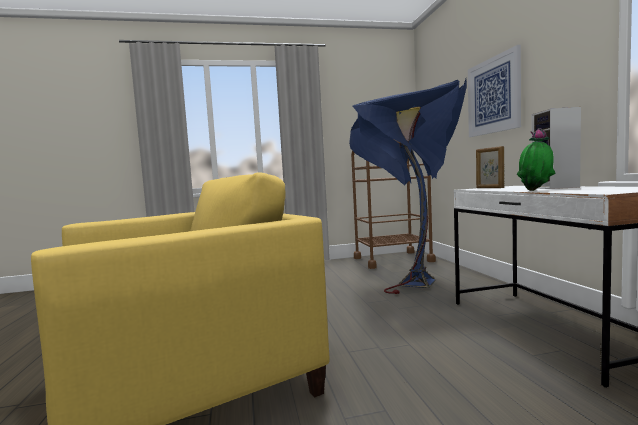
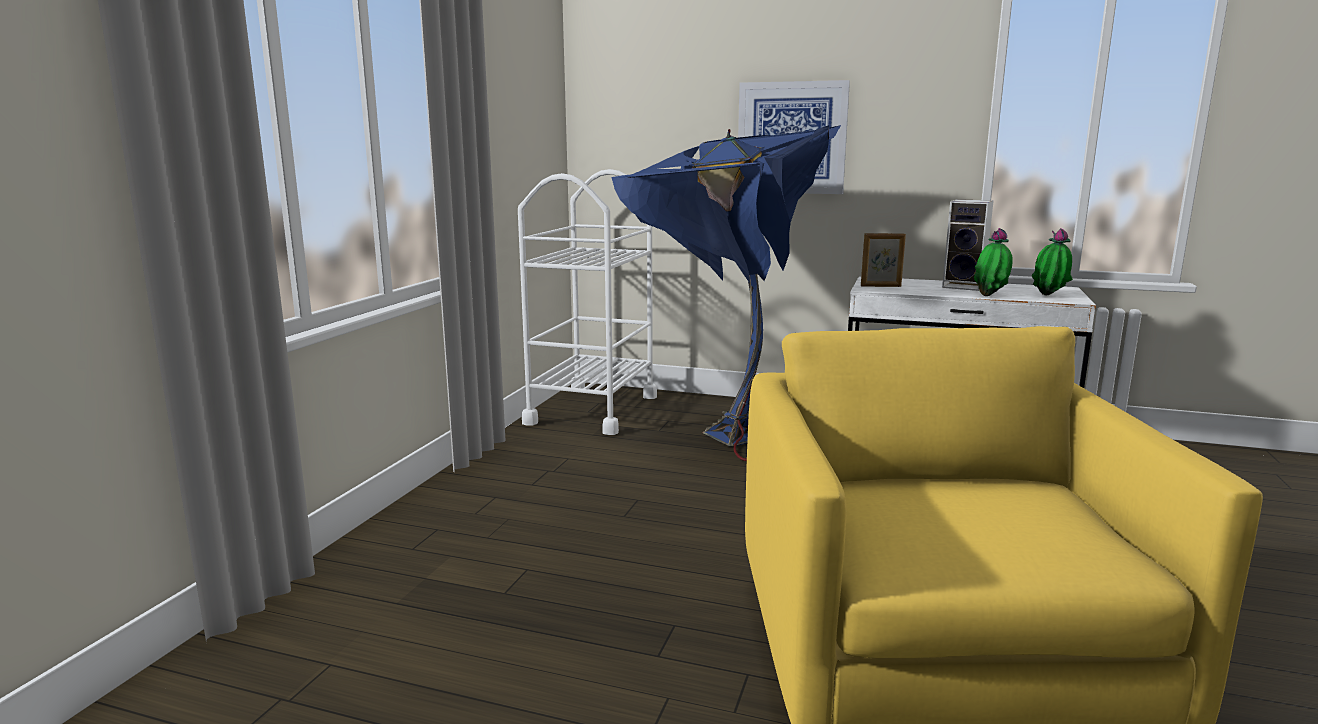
camera: 60 degrees left, 10 degrees up
brown cart [351,151,436,269] -> white cart [518,169,657,435]
none -> potted plant [1032,228,1073,295]

